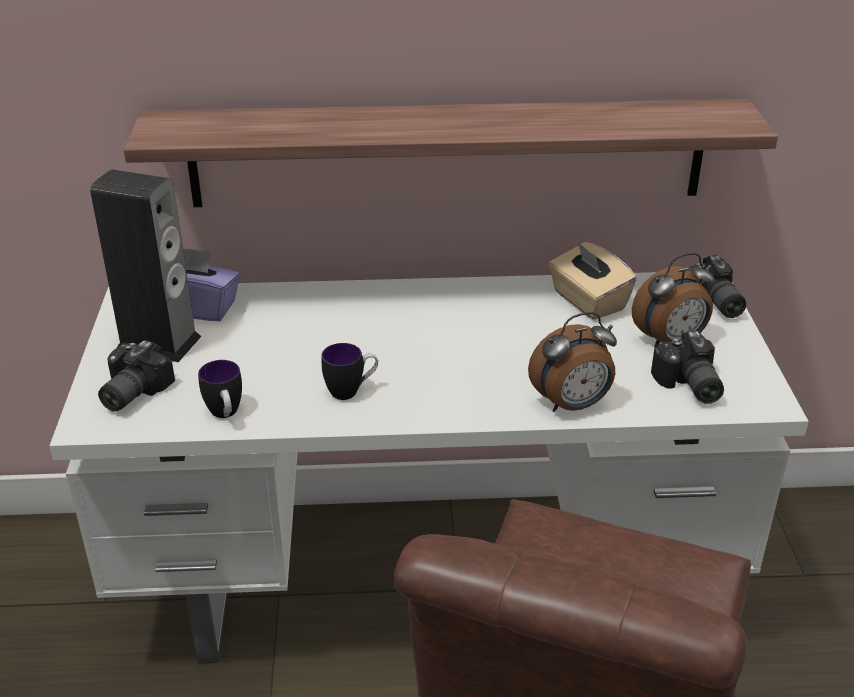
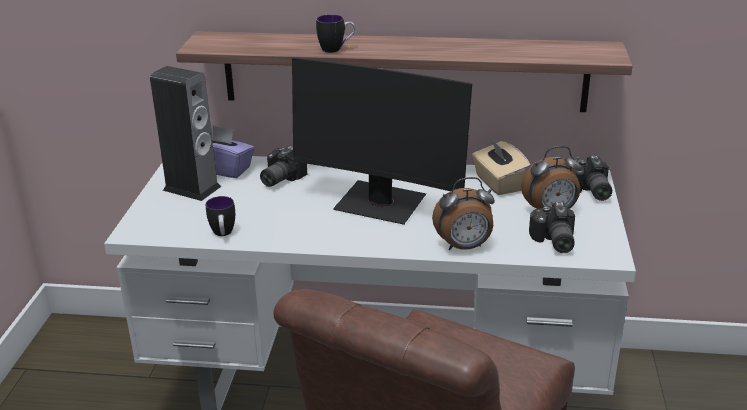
camera: 10 degrees right, 5 degrees down
camera [98,340,175,412] -> camera moved to [260,146,307,187]
mug [322,343,378,400] -> mug moved to [316,15,355,53]
none -> monitor [292,58,472,225]

